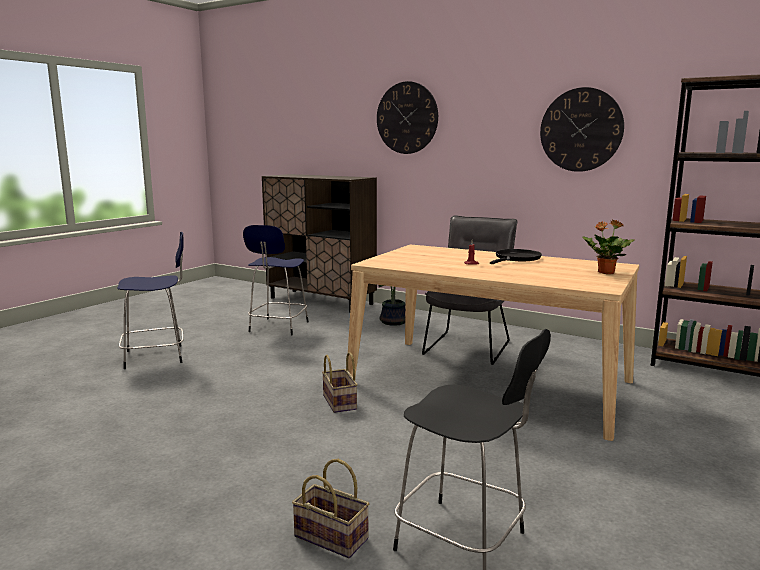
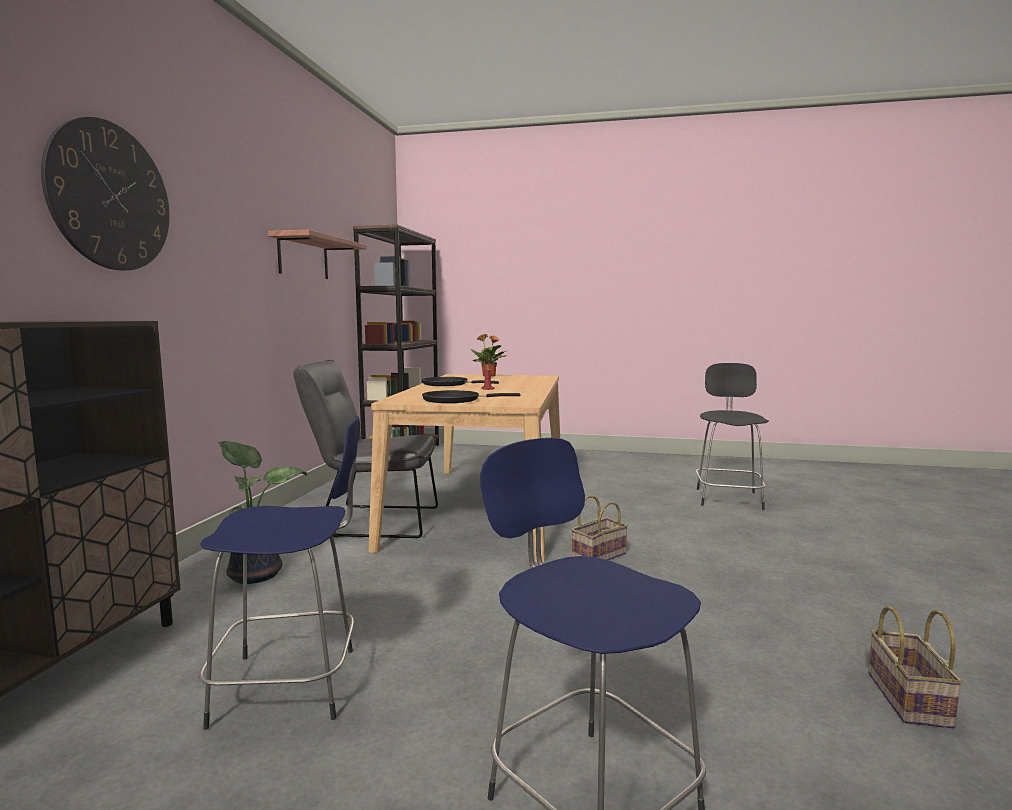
camera: 110 degrees left, 5 degrees down
basket [292,459,369,558] -> basket moved to [868,606,963,729]
wall clock [540,87,624,172] -> shelf [268,230,367,279]
none -> black frying pan [422,390,520,403]

